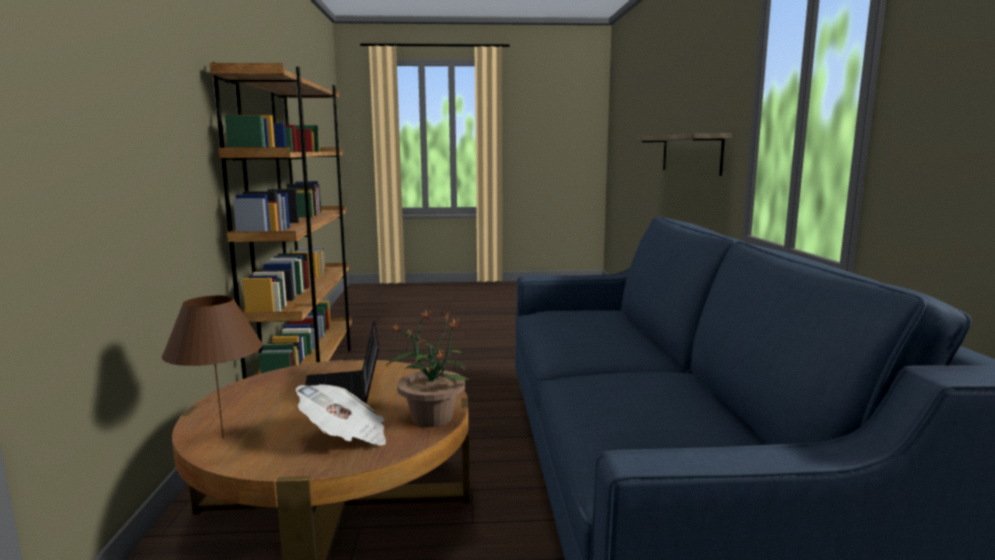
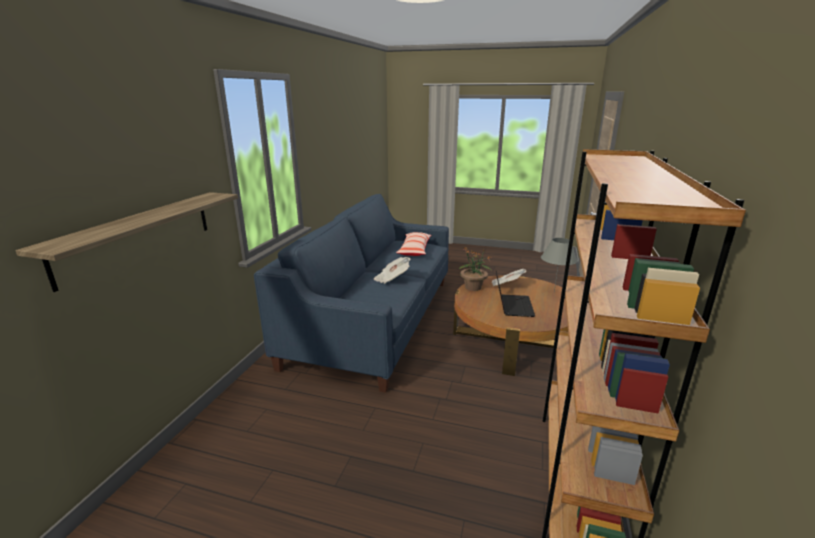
camera: 160 degrees left, 10 degrees up
brown table lamp [162,295,263,439] -> grey table lamp [541,238,578,292]
none -> newspaper [374,257,411,284]
none -> pillow [396,232,432,256]

